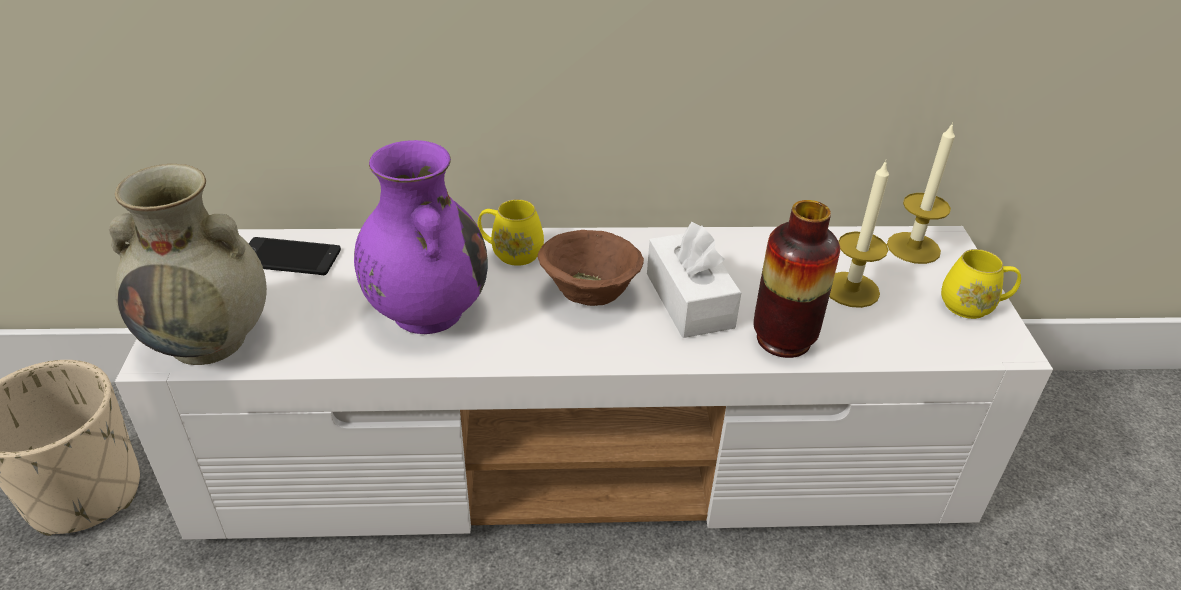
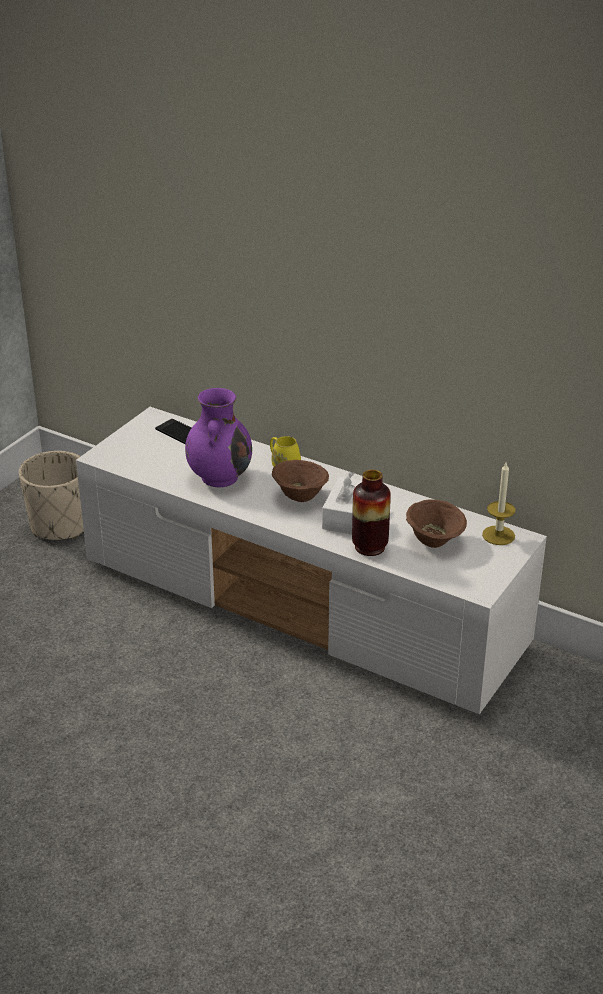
camera: 35 degrees right, 5 degrees down
beige vase [109,164,267,365] -> none
candle [829,160,889,308] -> brown bowl [406,500,467,548]
yellow mug [941,249,1021,319] -> none

